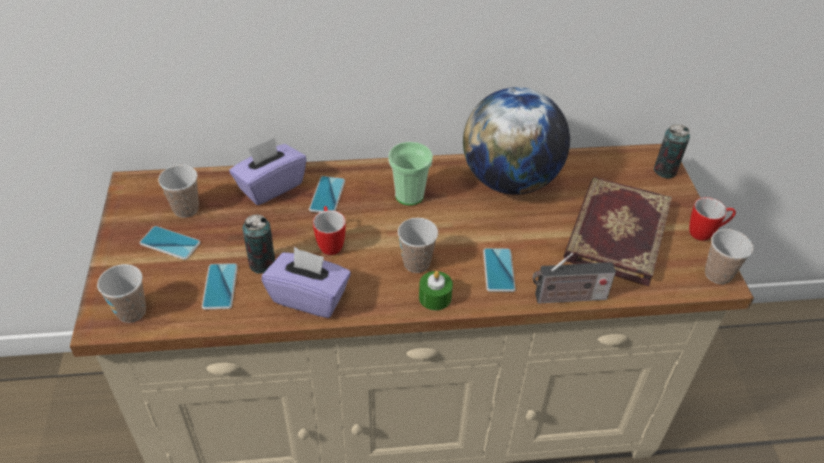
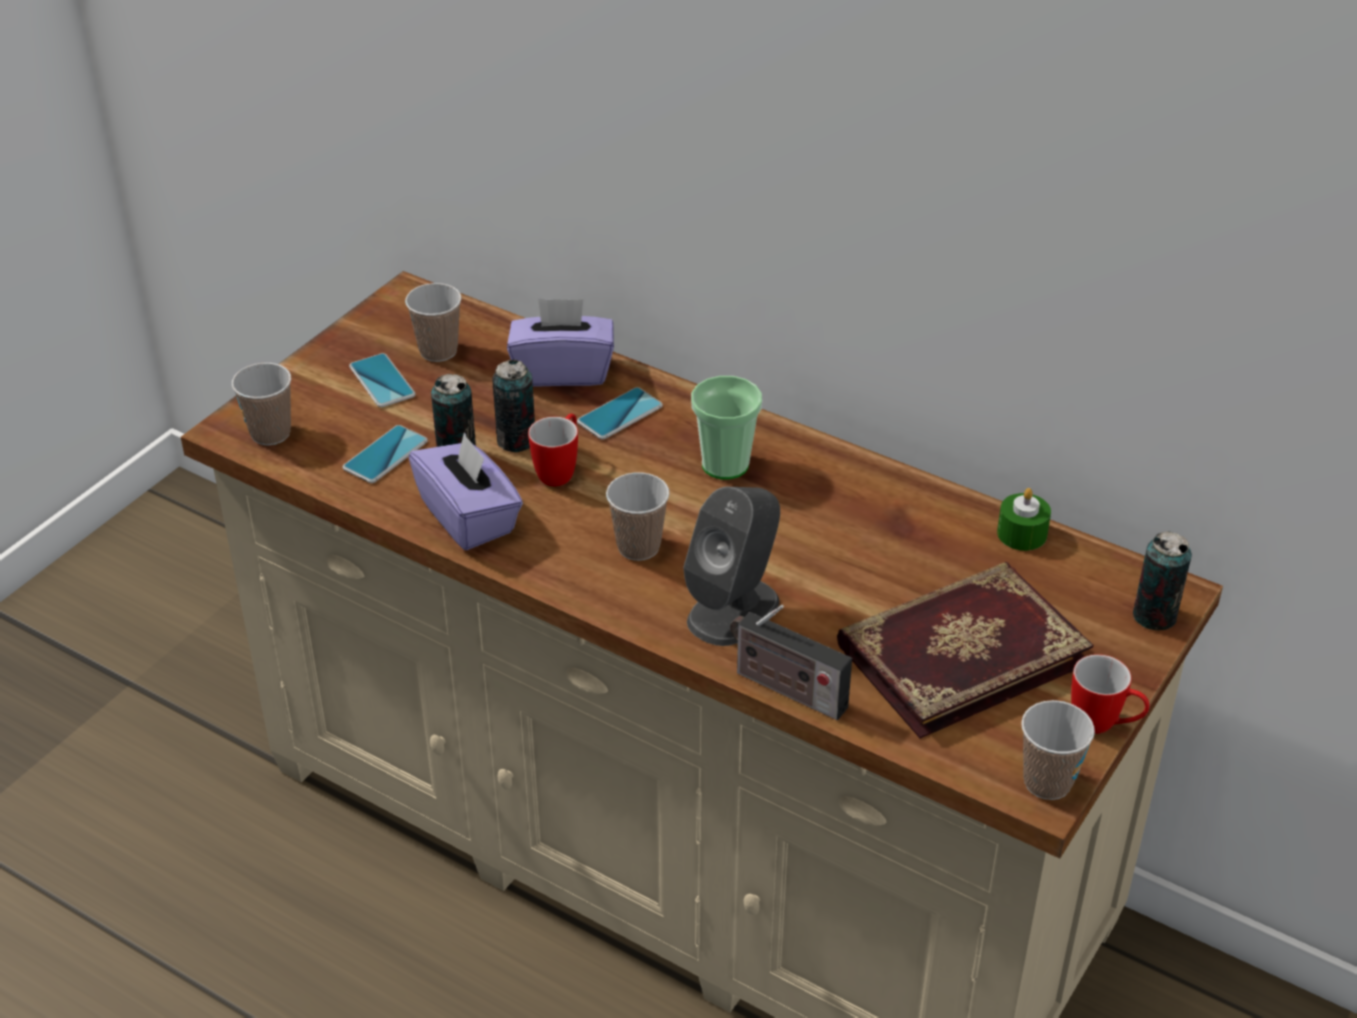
camera: 40 degrees right, 5 degrees down
green candle [419,271,453,310] -> green candle moved to [997,488,1051,551]
globe [463,87,570,195] -> none
phone [483,248,516,292] -> grey speaker [683,487,780,646]
none -> can [492,359,535,452]

